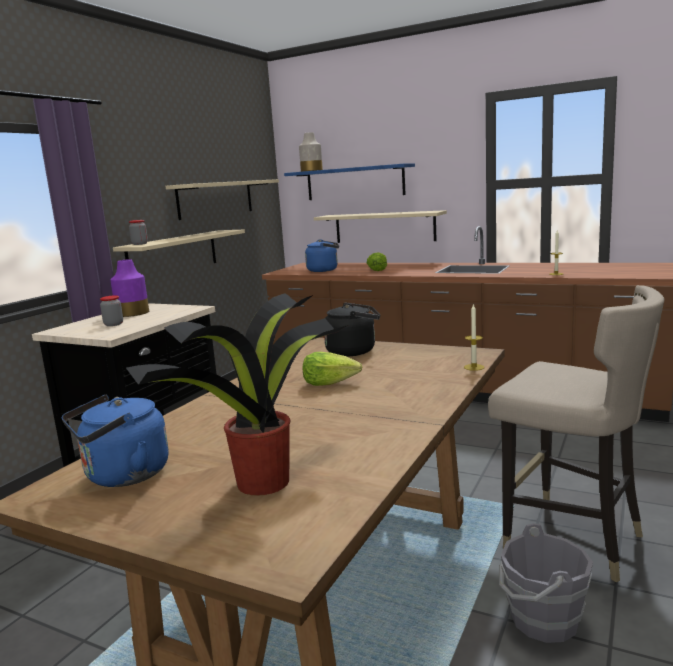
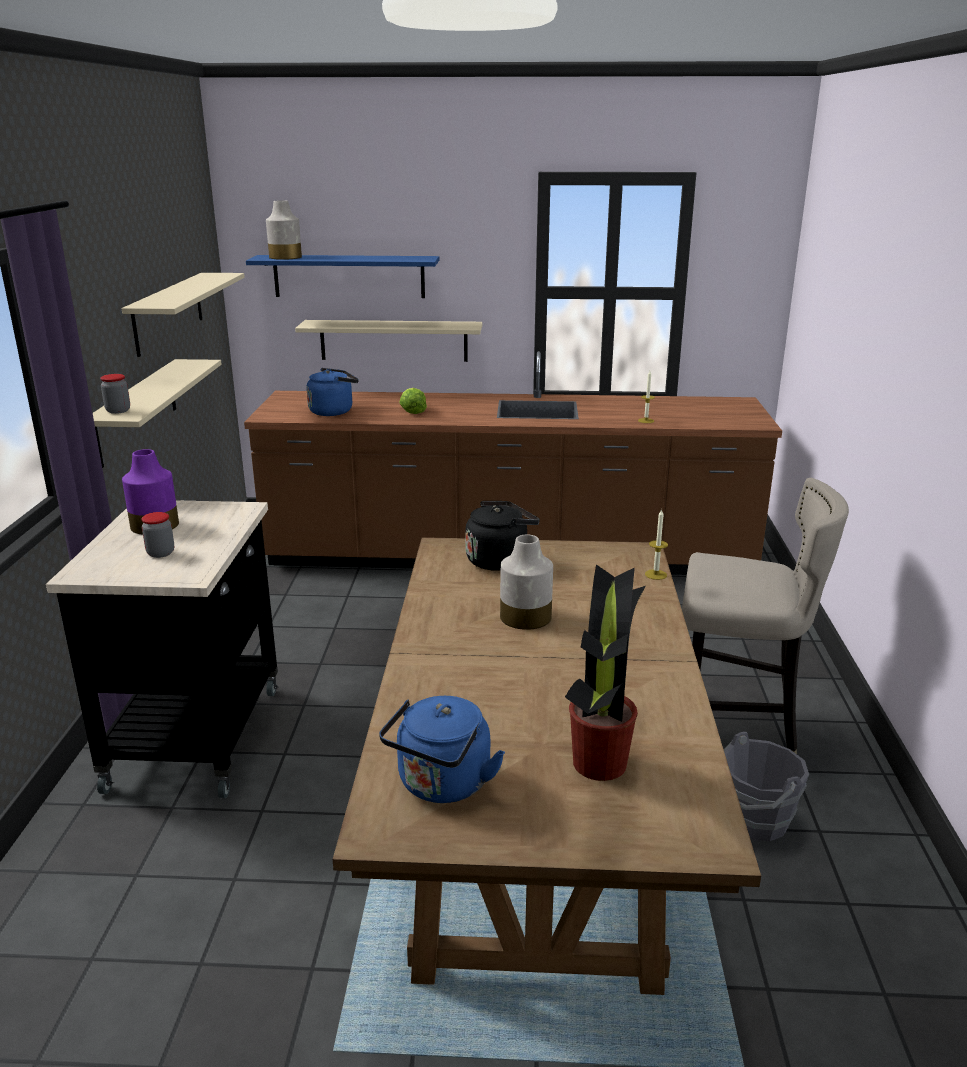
camera: 25 degrees left, 10 degrees up
lettuce [303,352,362,386] -> beige vase [500,534,553,630]

